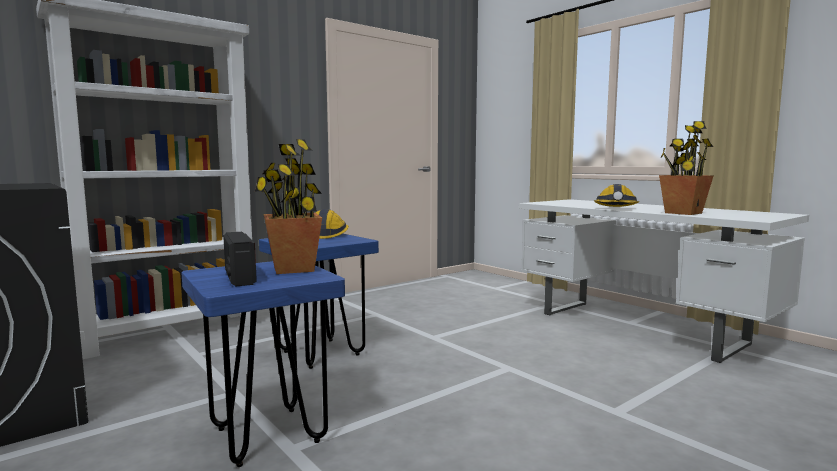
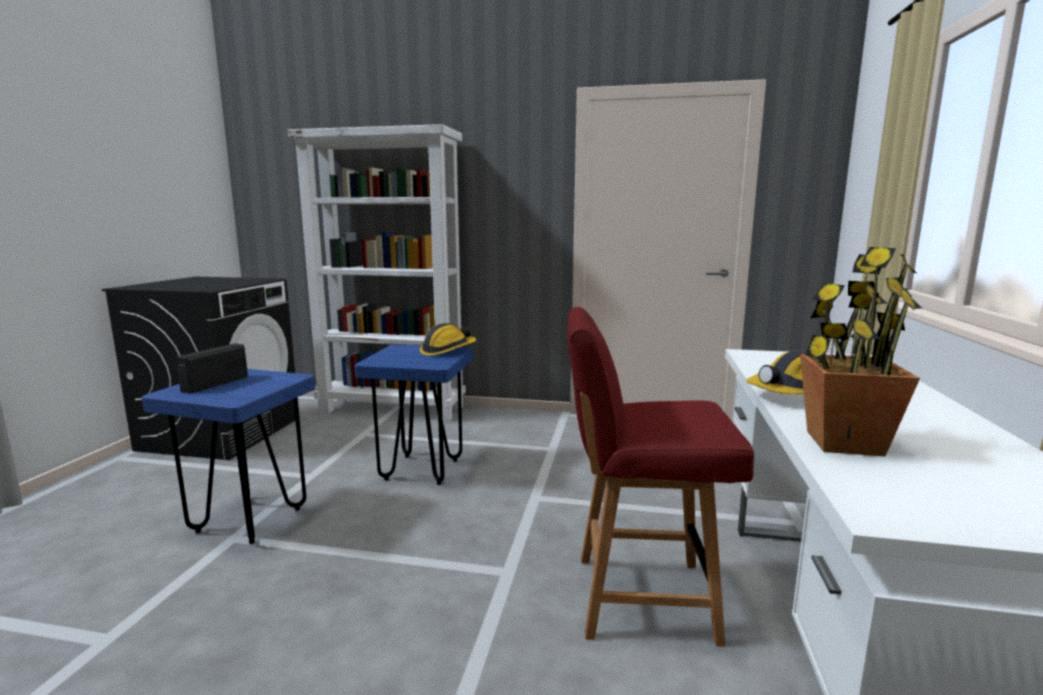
camera: 50 degrees right, 5 degrees up
potted plant [255,139,322,274] -> none
none -> red chair [567,307,754,647]

